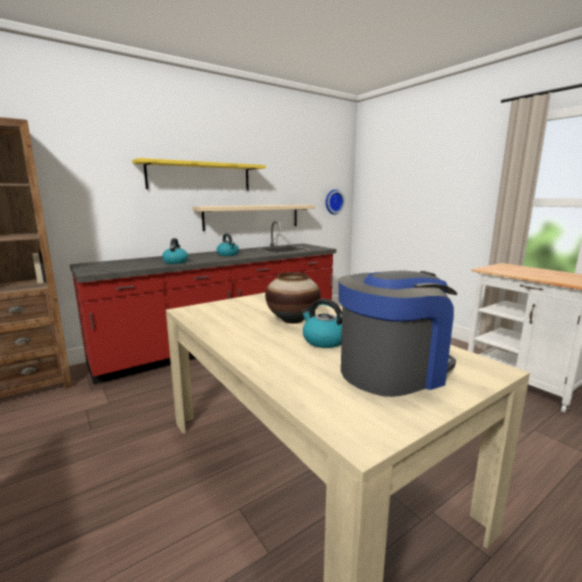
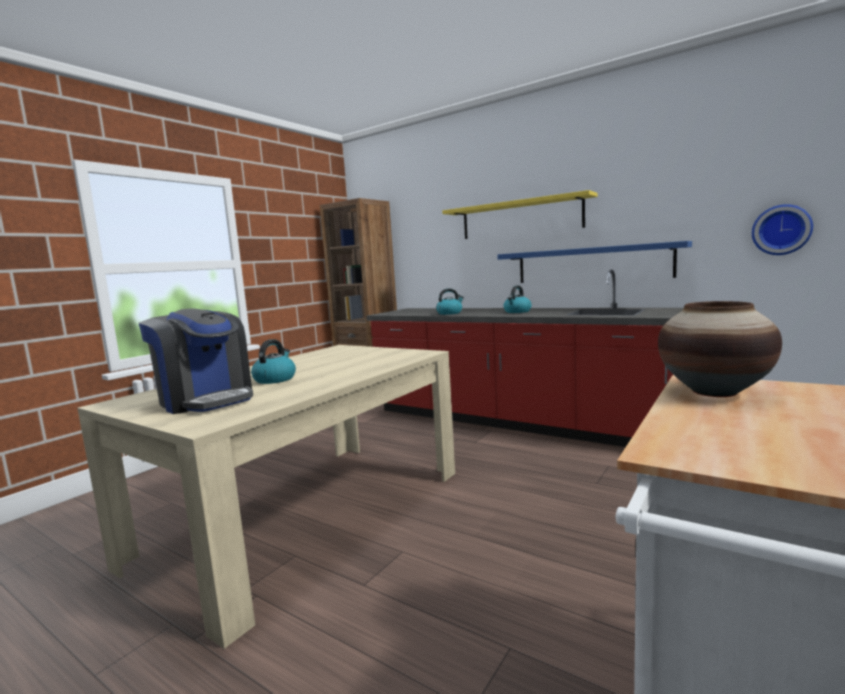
camera: 70 degrees right, 5 degrees down
beige shelf [192,205,315,231] -> blue shelf [497,241,692,283]
vase [265,272,321,324] -> vase moved to [658,301,782,397]

